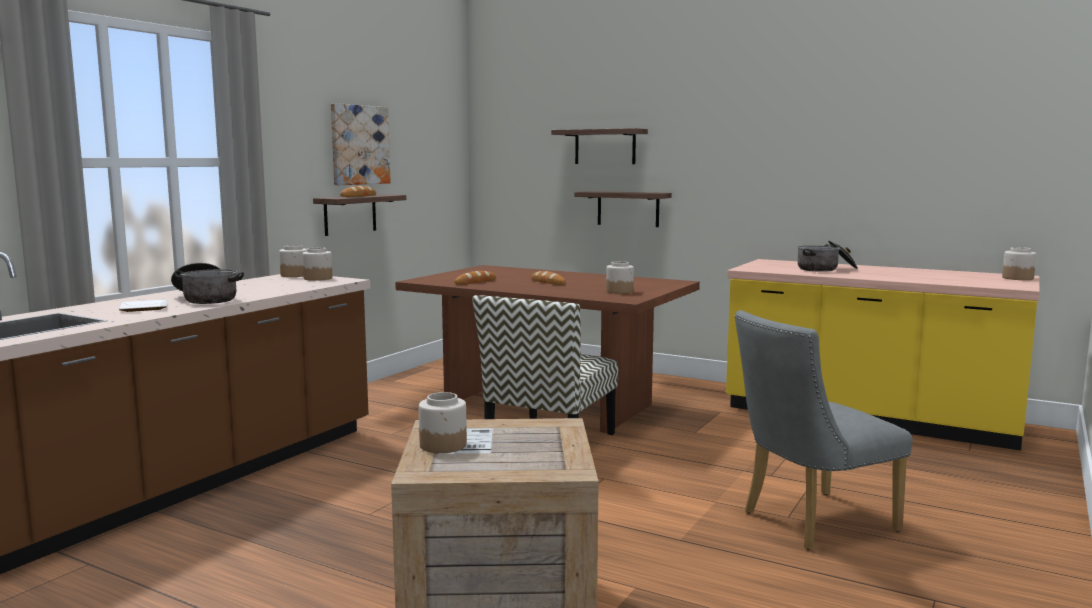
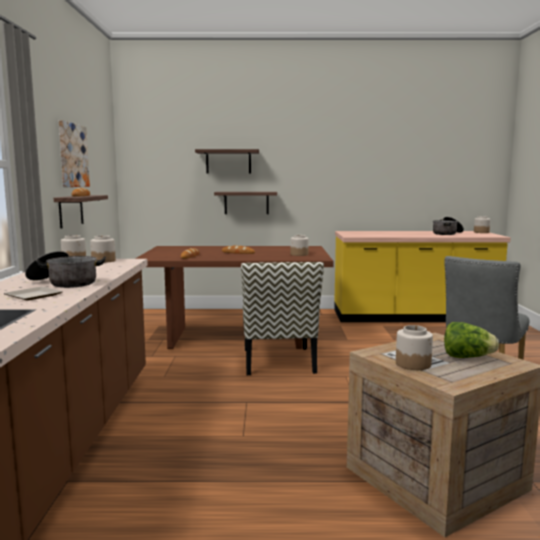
camera: 30 degrees left, 0 degrees up
cooking pot [797,240,858,272] -> cooking pot moved to [433,217,464,235]
none -> lettuce [444,322,499,358]

